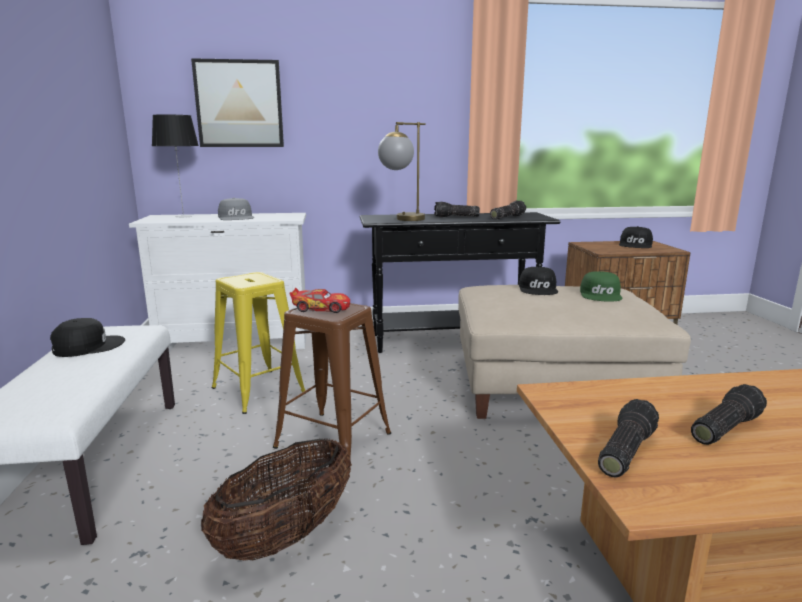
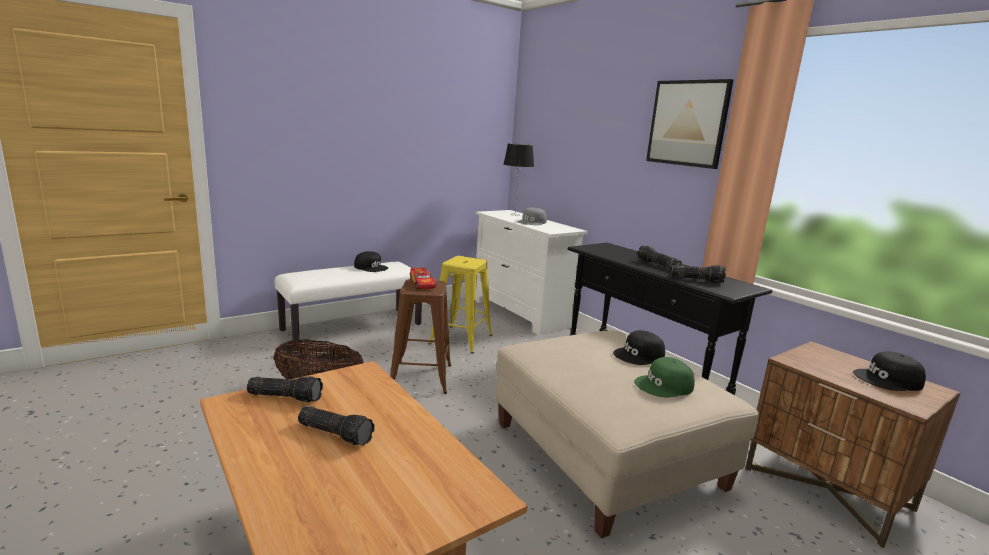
camera: 60 degrees right, 0 degrees up
picture [191,58,284,147] -> picture moved to [646,79,734,169]
table lamp [378,122,426,221] -> none

